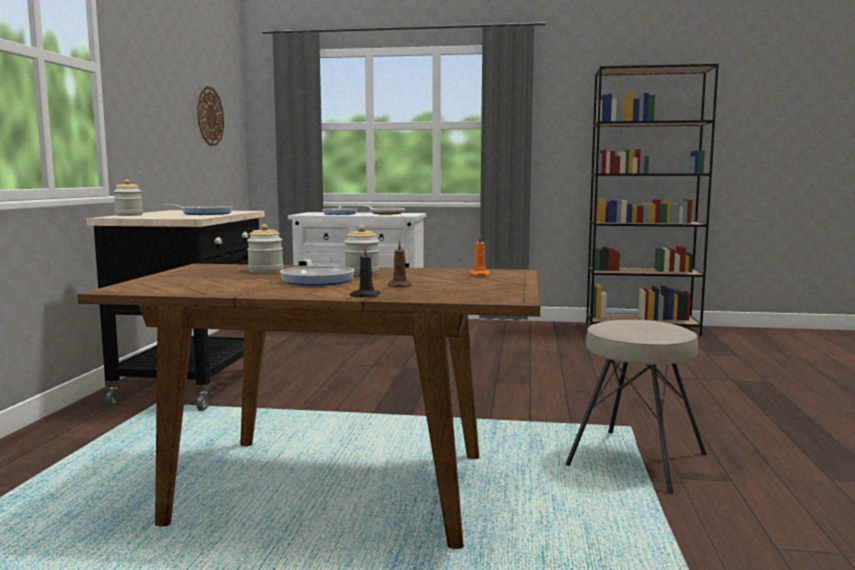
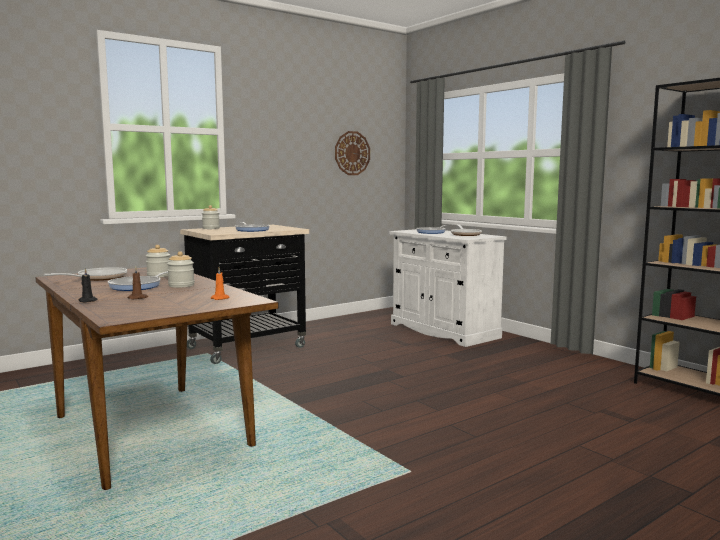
camera: 45 degrees right, 0 degrees up
beige stool [565,320,707,494] -> none
none -> frying pan [44,267,127,281]

